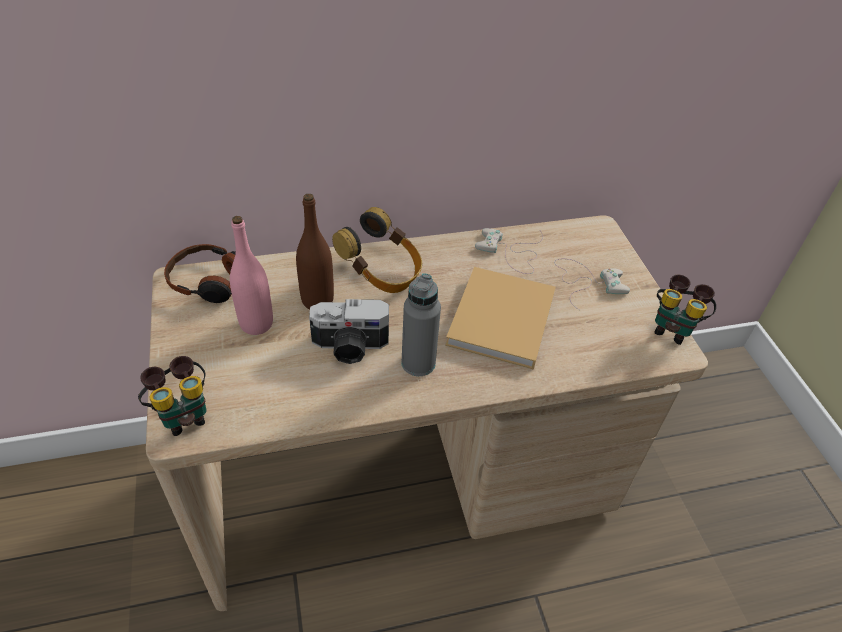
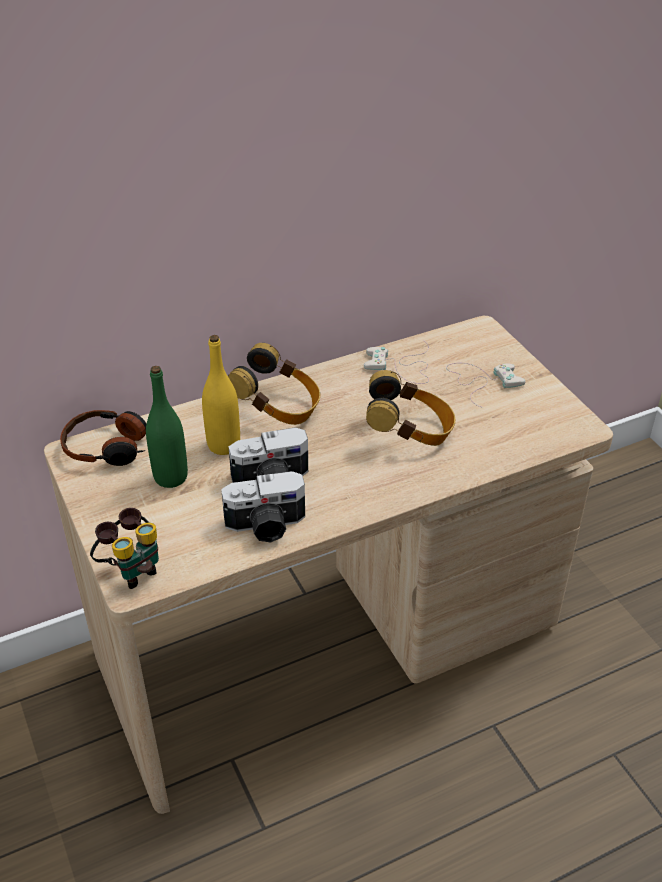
camera: 10 degrees left, 5 degrees down
pink bottle [230,216,273,335] -> green bottle [146,366,188,488]
brown bottle [296,194,334,310] -> yellow bottle [202,335,240,455]
grey bottle [401,273,441,376] -> none
beige book [445,267,556,370] -> headphones [366,370,455,446]
binoculars [654,275,716,345] -> none
none -> camera [221,471,305,542]

